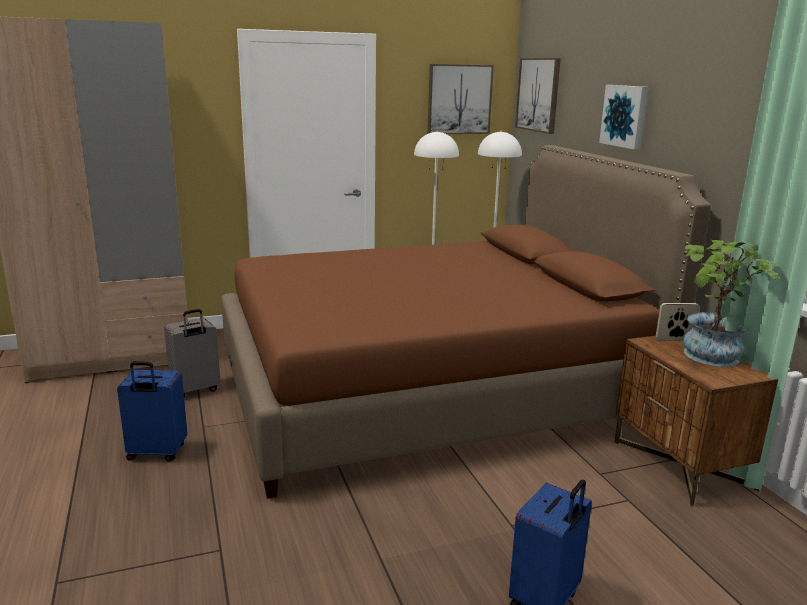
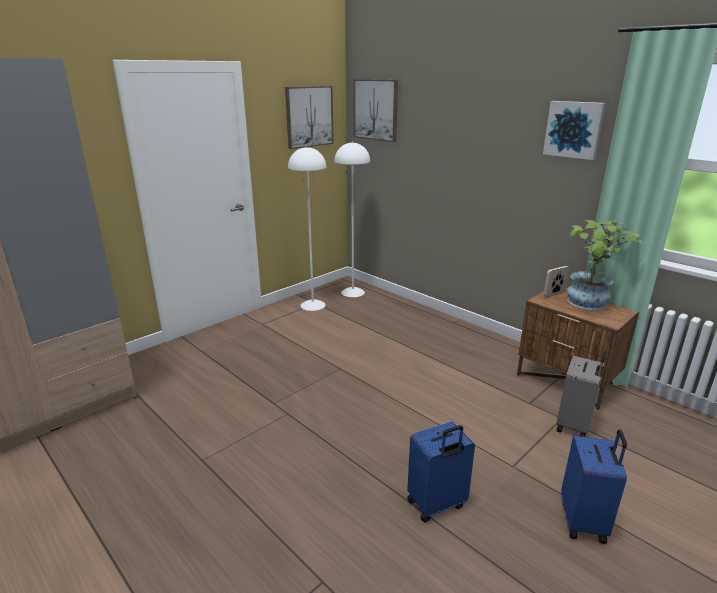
camera: 25 degrees left, 5 degrees up
blue suitcase [117,362,188,462] -> blue suitcase moved to [407,422,475,523]
grey suitcase [164,309,220,397] -> grey suitcase moved to [556,351,606,437]
brown bed [221,145,711,499] -> none
picture [599,85,649,150] -> picture moved to [543,101,606,160]

